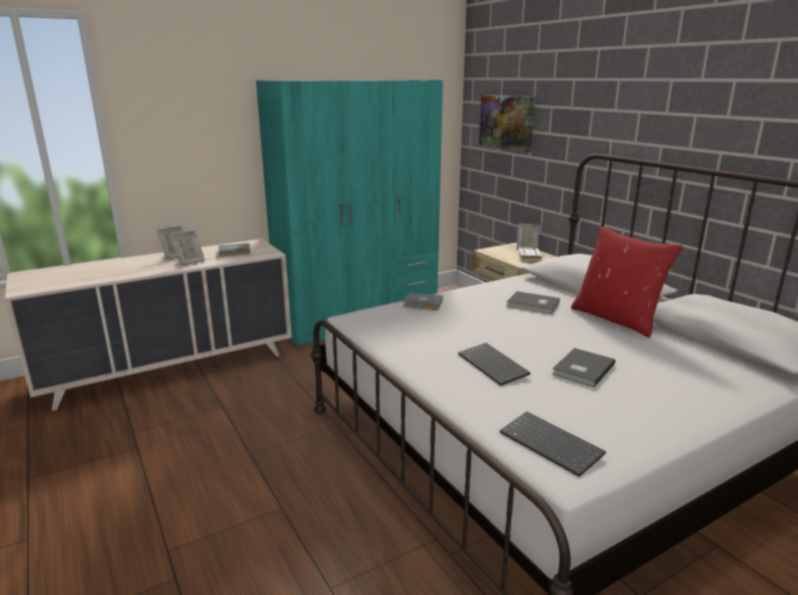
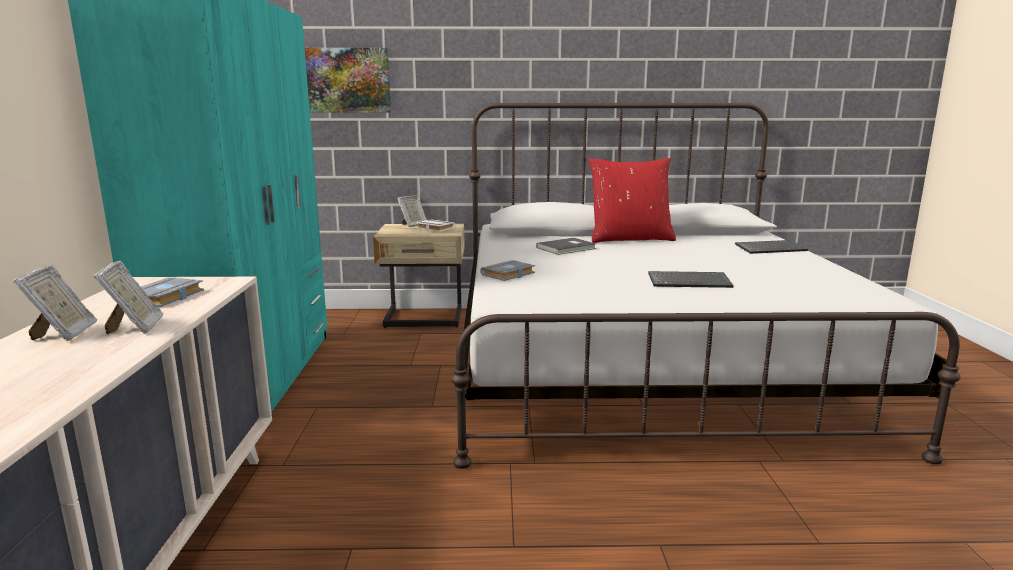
camera: 60 degrees left, 5 degrees down
keyboard [500,411,606,477] -> keyboard moved to [735,240,808,254]
grey book [552,348,615,387] -> none

